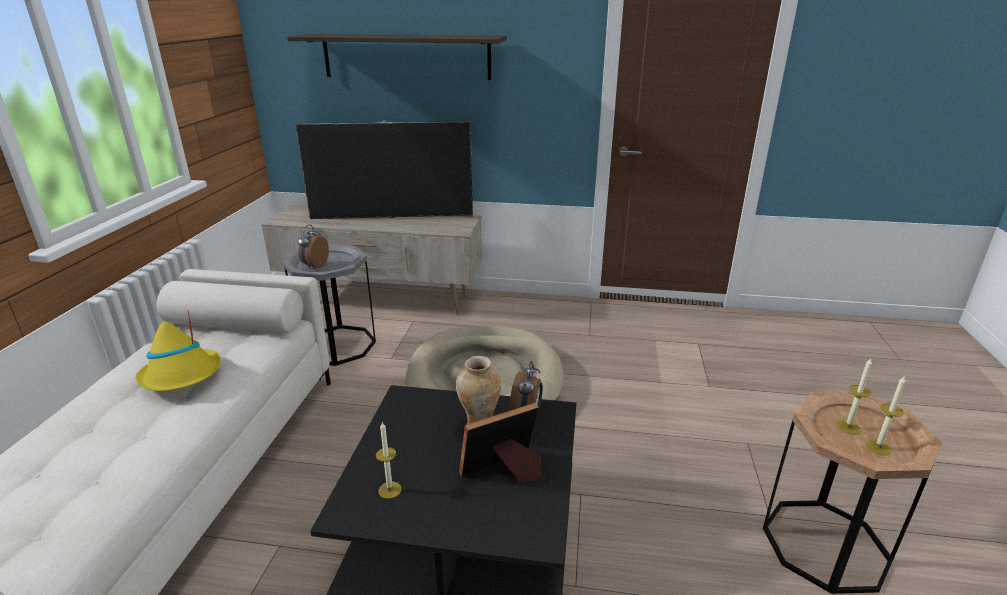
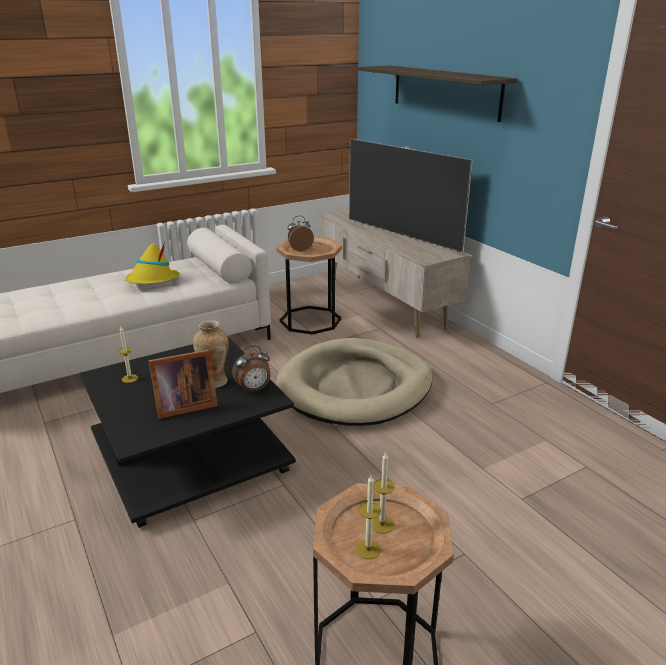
camera: 50 degrees right, 0 degrees up
grey side table [283,244,376,366] -> brown side table [276,237,342,334]
picture frame [459,403,541,483] -> picture frame turned 135 degrees clockwise [149,350,218,419]

